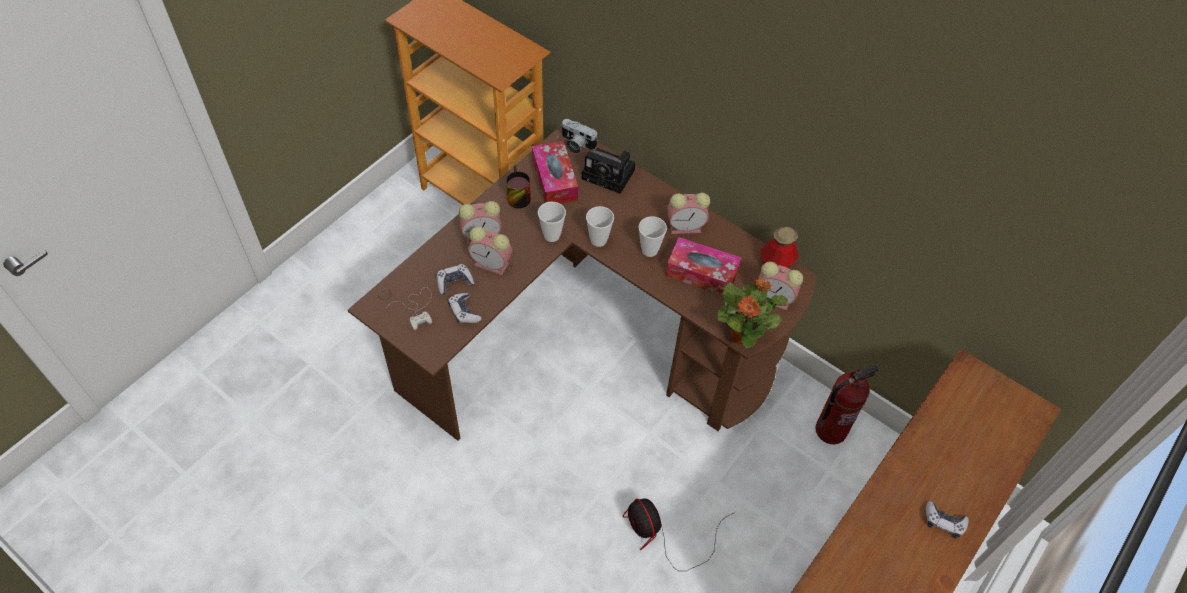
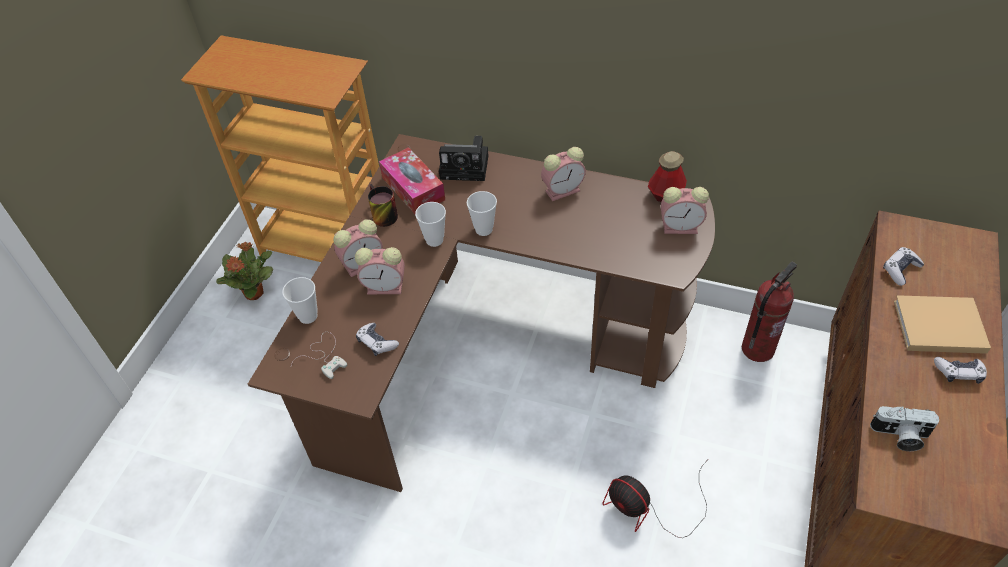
camera: 15 degrees left, 5 degrees down
game controller [437,264,475,294] -> game controller moved to [883,247,924,286]
camera [562,119,597,154] -> camera moved to [870,406,939,451]
cup [639,216,667,257] -> cup moved to [282,277,318,324]
tissue box [665,237,741,295] -> none
potted plant [716,279,788,348] -> potted plant moved to [216,242,273,300]
none -> beige book [894,295,991,354]

